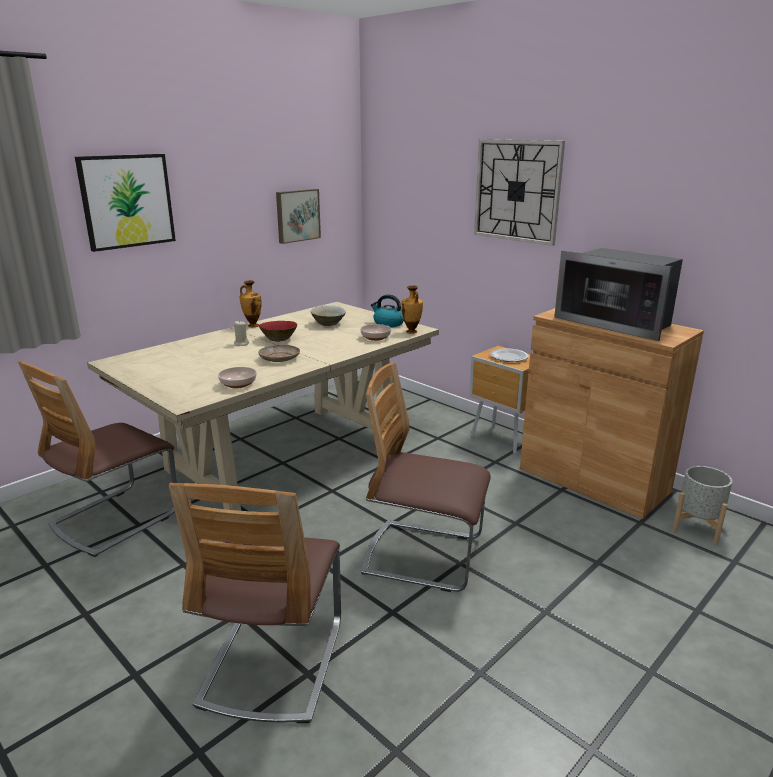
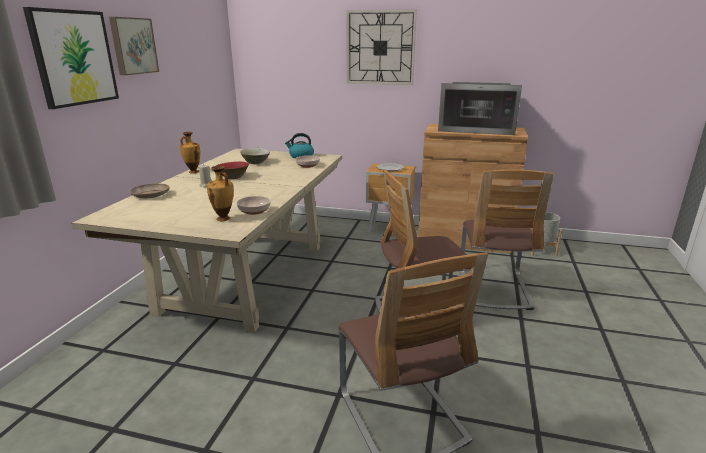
camera: 30 degrees left, 0 degrees up
chair [18,361,177,557] -> chair moved to [459,169,554,310]
beige plate [258,345,300,362] -> beige plate moved to [130,183,170,198]
picture [276,189,321,244] -> picture moved to [109,17,159,75]
vase [401,285,423,334] -> vase moved to [207,166,233,221]

